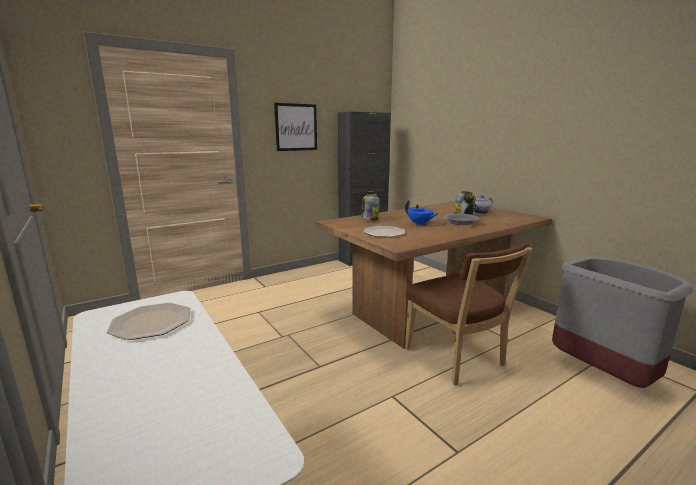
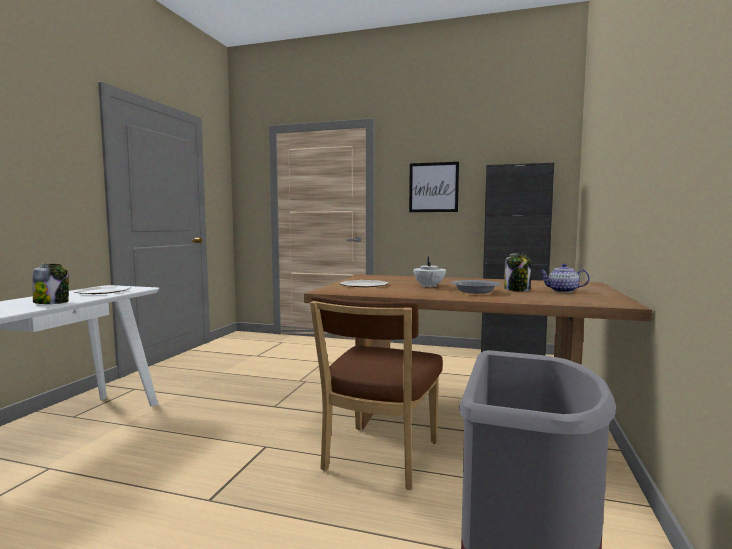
camera: 50 degrees right, 10 degrees down
jar [361,194,380,221] -> jar moved to [33,264,69,304]
blue teapot [405,200,438,225] -> white teapot [413,257,446,288]

